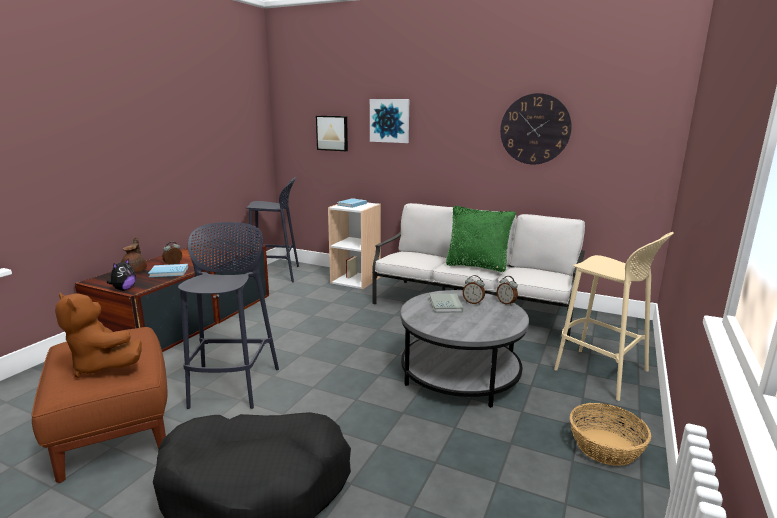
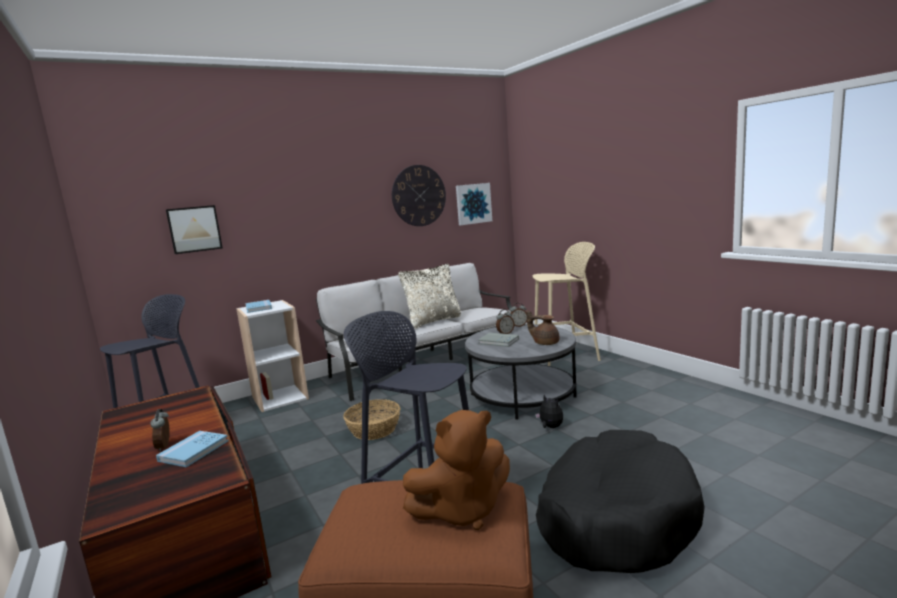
camera: 55 degrees left, 5 degrees down
plush toy [107,258,136,291] -> plush toy moved to [535,395,563,428]
brown teapot [121,237,147,273] -> brown teapot moved to [527,310,560,345]
picture [370,99,409,143] -> picture moved to [456,183,492,225]
green pillow [446,206,516,273] -> beige pillow [398,264,461,329]
basket [570,403,651,466] -> basket moved to [343,399,400,440]

